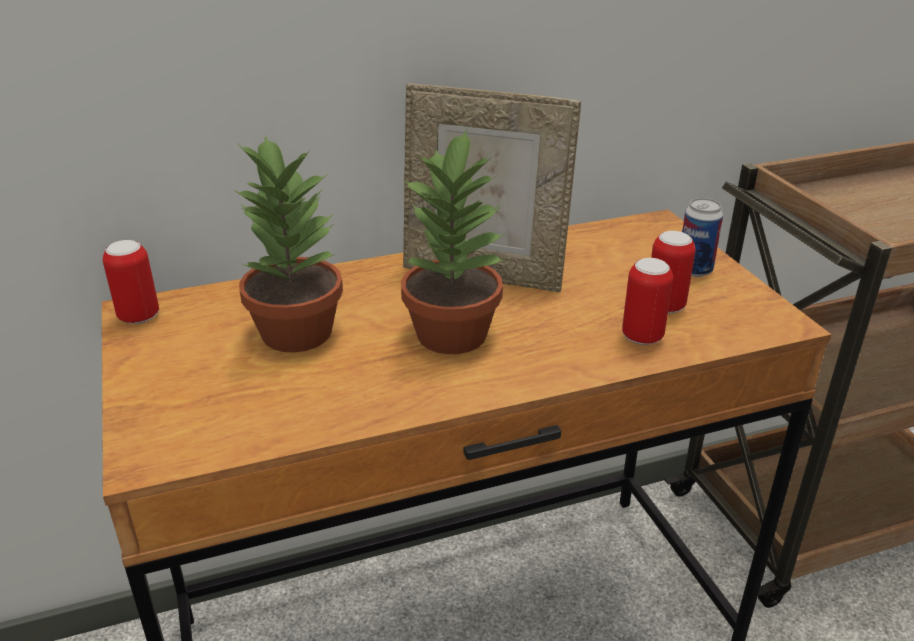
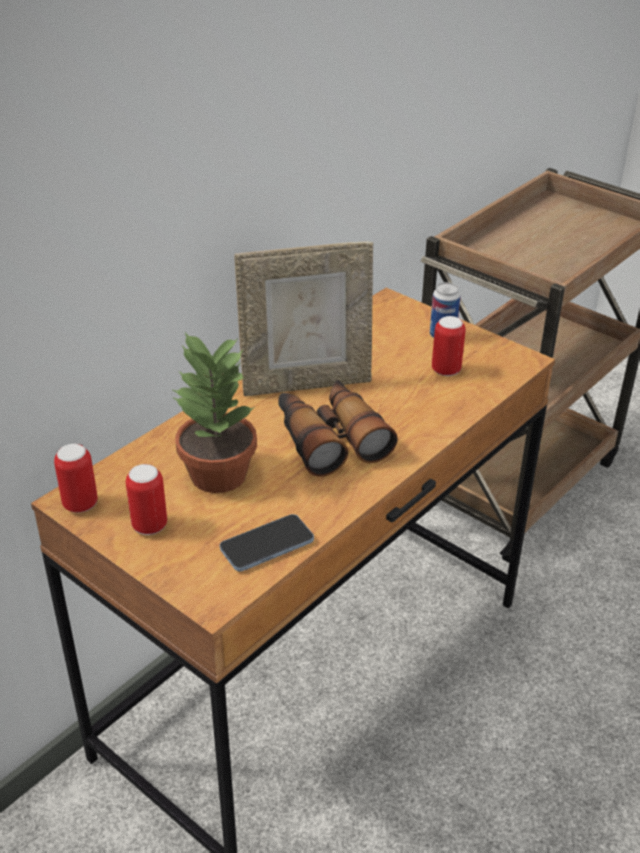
camera: 30 degrees left, 5 degrees up
potted plant [401,128,506,354] -> binoculars [278,380,398,477]
can [622,258,673,345] -> can moved to [126,464,167,535]
none -> phone [220,514,314,572]

